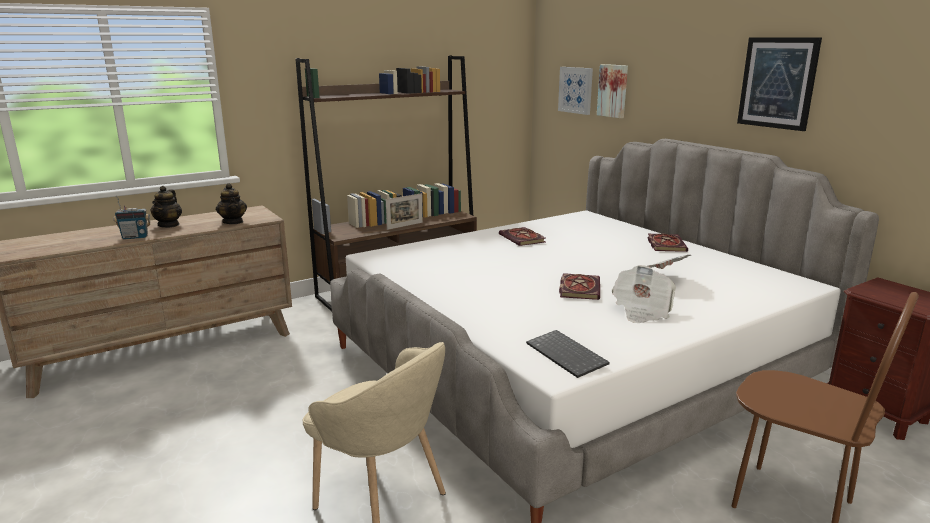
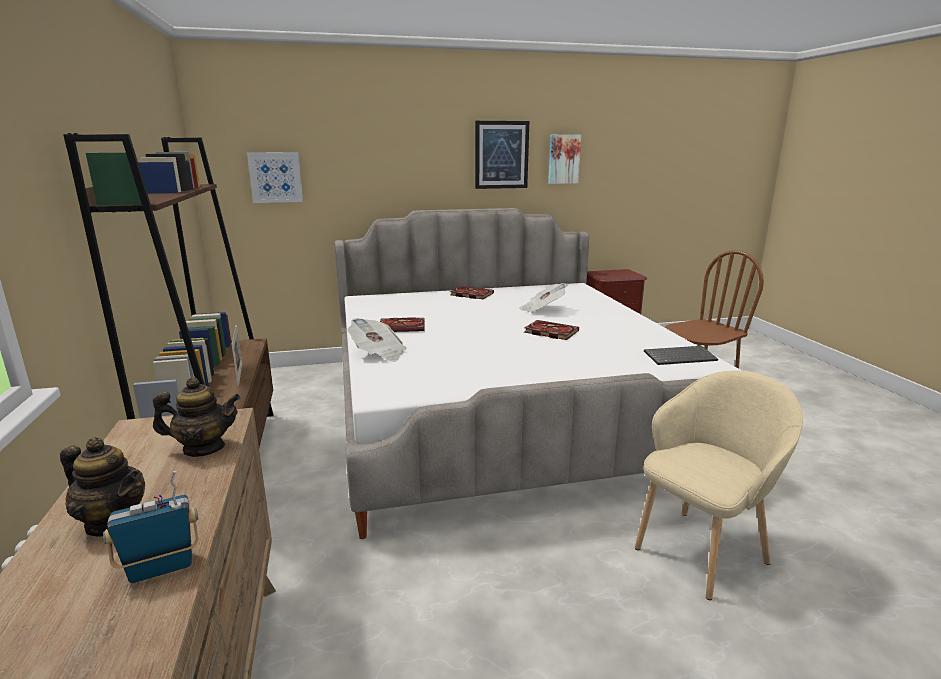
camera: 70 degrees left, 0 degrees up
radio [114,196,150,239] -> radio turned 120 degrees counterclockwise [103,471,198,583]
picture [597,64,628,118] -> picture moved to [548,135,581,184]
newspaper [612,265,676,323] -> newspaper moved to [347,318,406,362]

